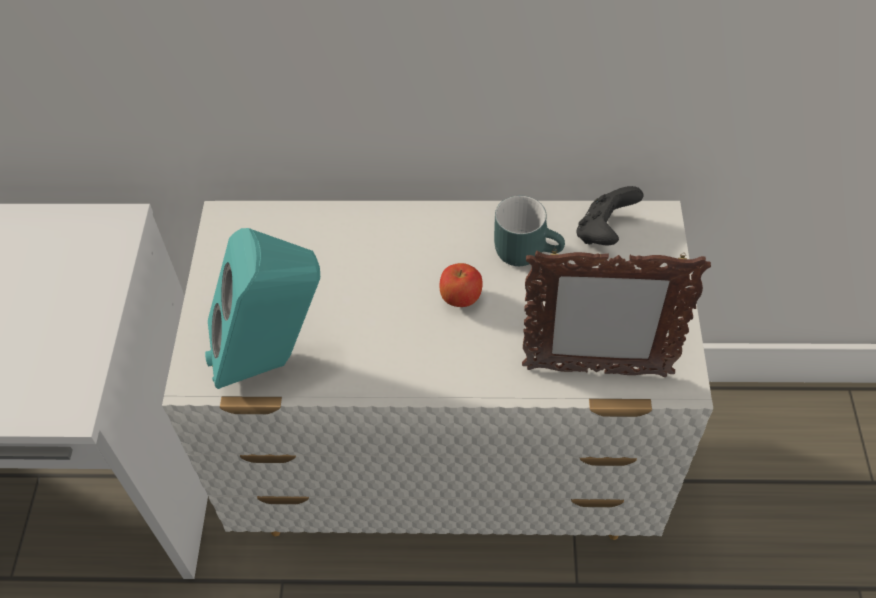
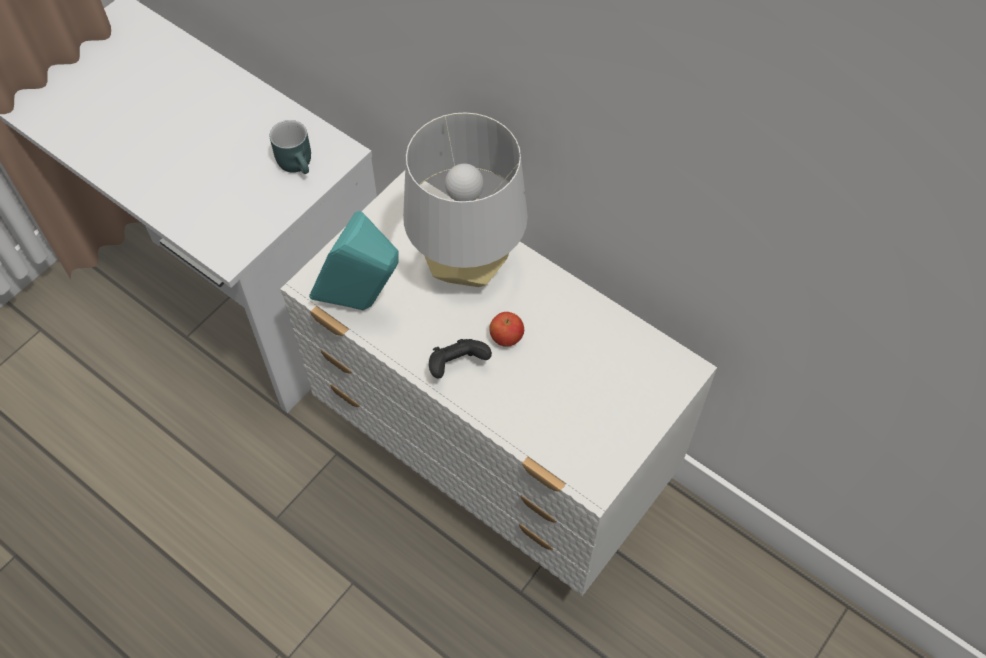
camera: 35 degrees right, 5 degrees up
turquoise mug [494,195,565,266] -> turquoise mug moved to [269,120,311,174]
picture frame [522,249,711,377] -> none
black game controller [576,186,644,245] -> black game controller moved to [429,339,492,378]
none -> grey table lamp [403,112,528,287]

